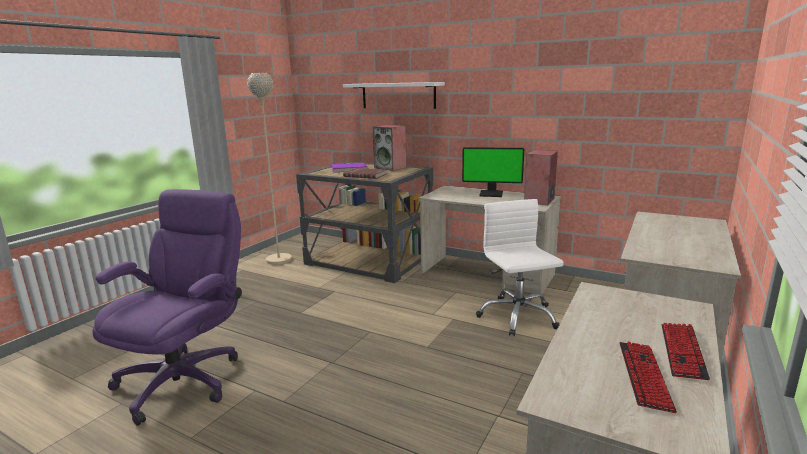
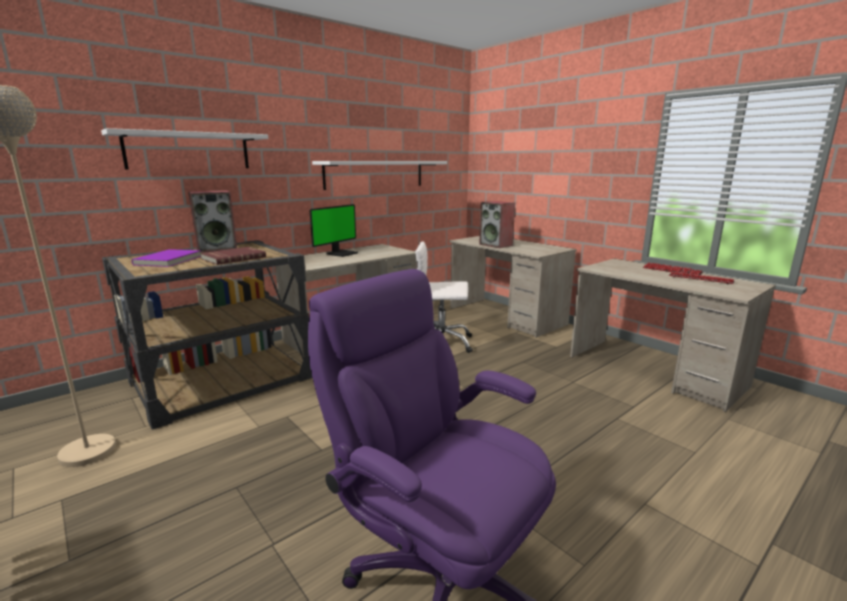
camera: 70 degrees left, 0 degrees up
speaker [524,150,558,205] -> speaker moved to [479,201,515,248]
none -> white shelf [312,161,447,190]

